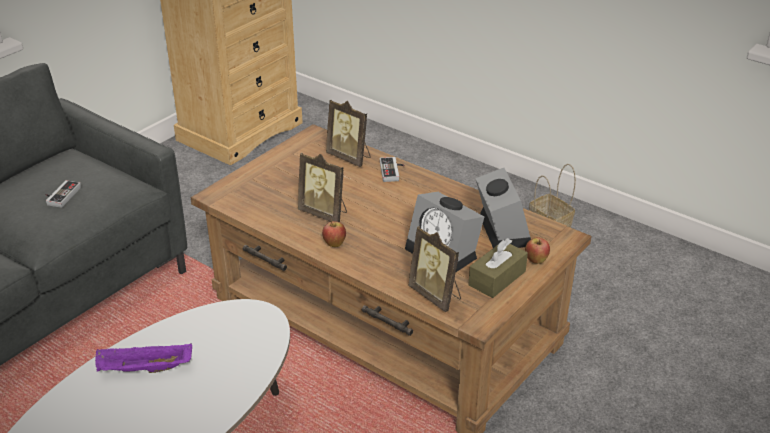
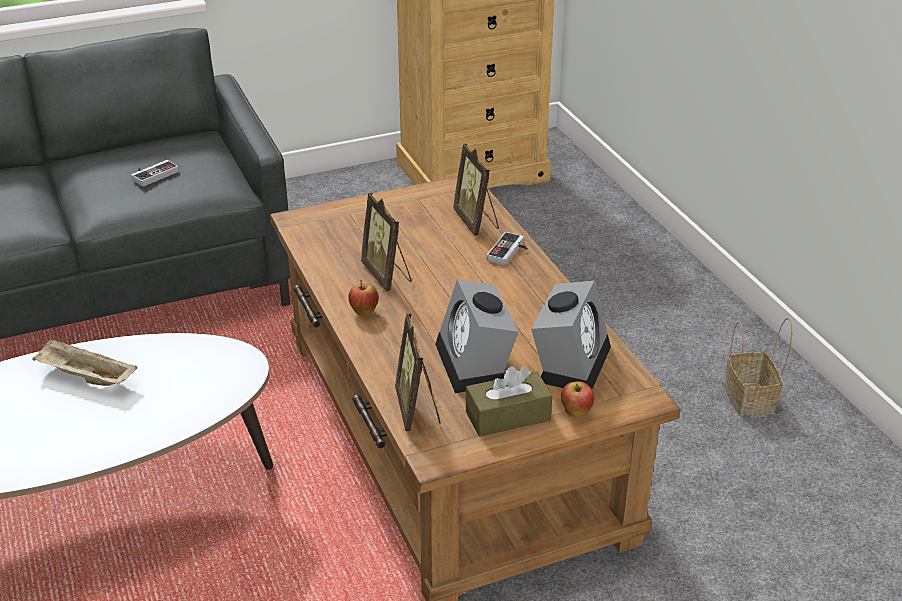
camera: 30 degrees right, 0 degrees up
purple tray [95,343,192,373] -> beige tray [32,338,137,386]

